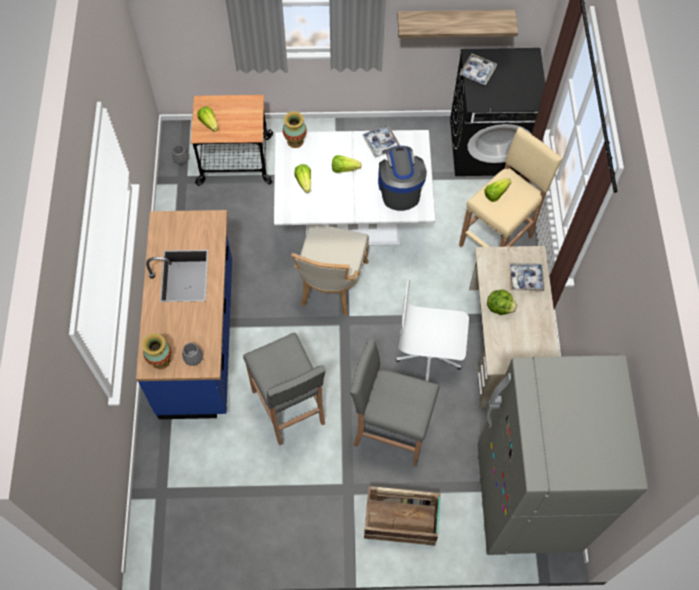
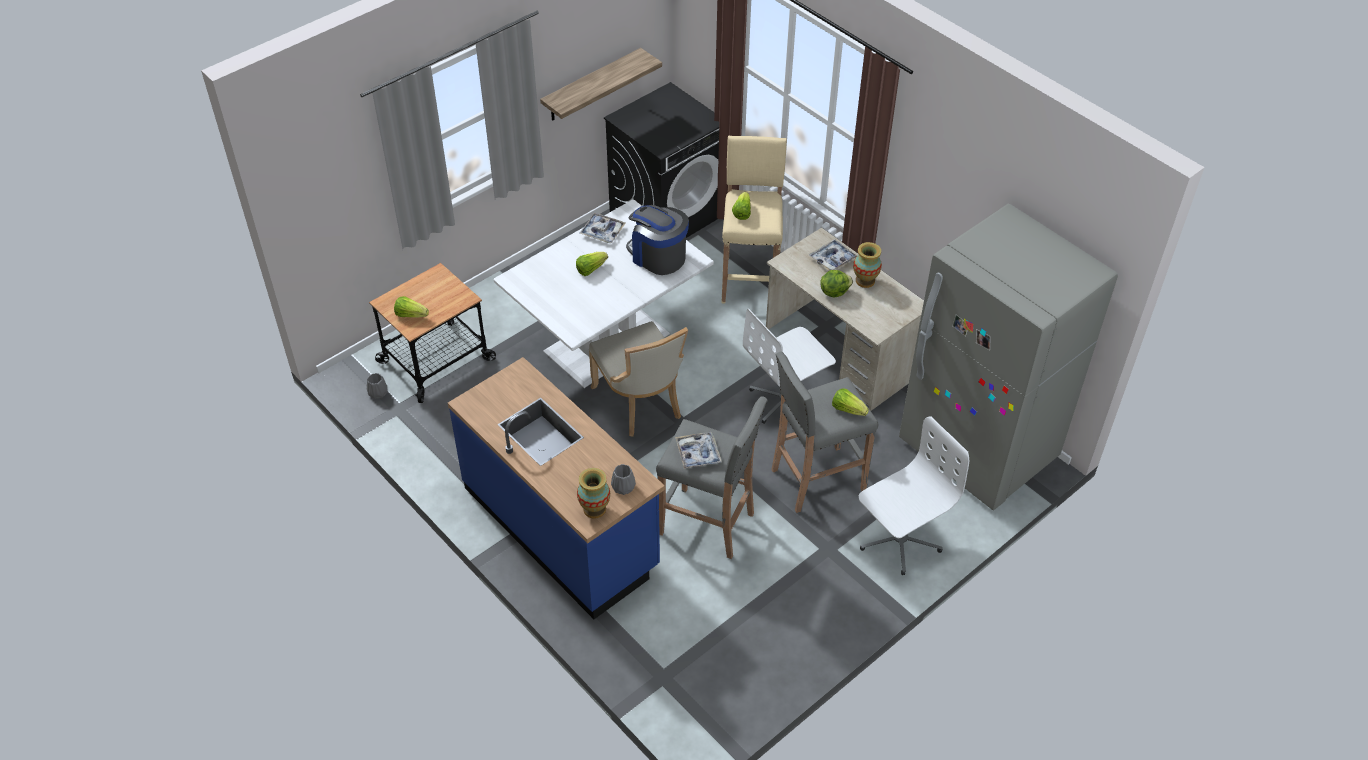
camera: 40 degrees left, 15 degrees down
vase [283,111,307,148] -> vase moved to [853,242,882,288]
lettuce [294,164,311,193] -> lettuce moved to [832,388,869,416]
crate [364,486,441,546] -> white office chair [859,417,969,575]
tray [459,53,497,85] -> tray moved to [675,432,722,469]

